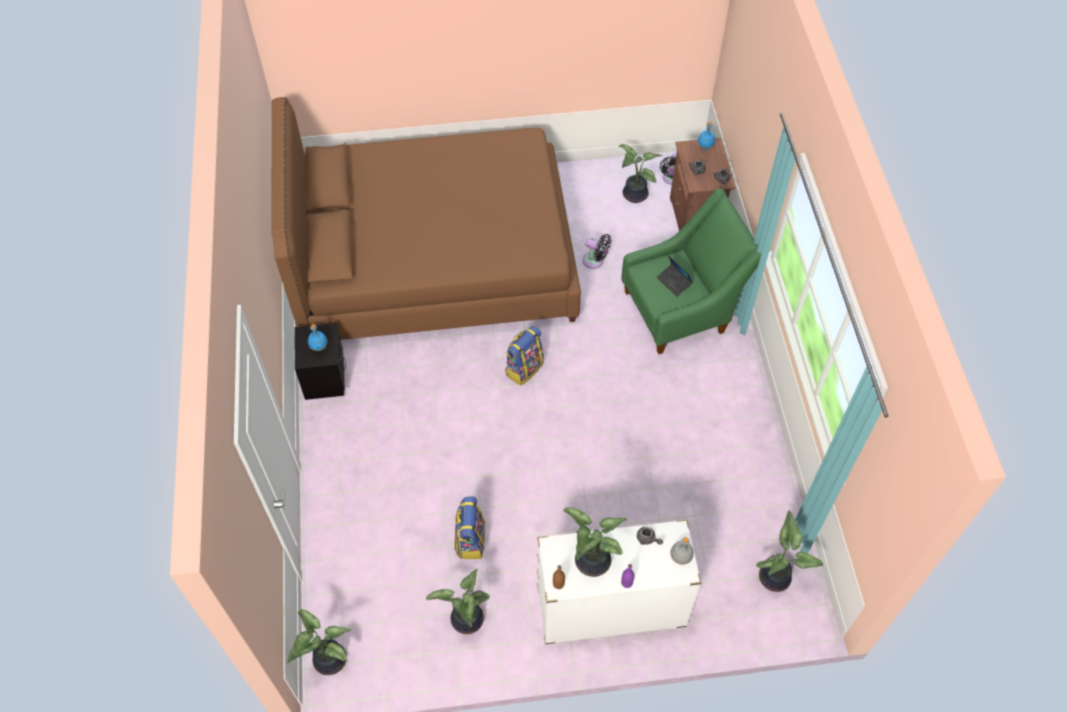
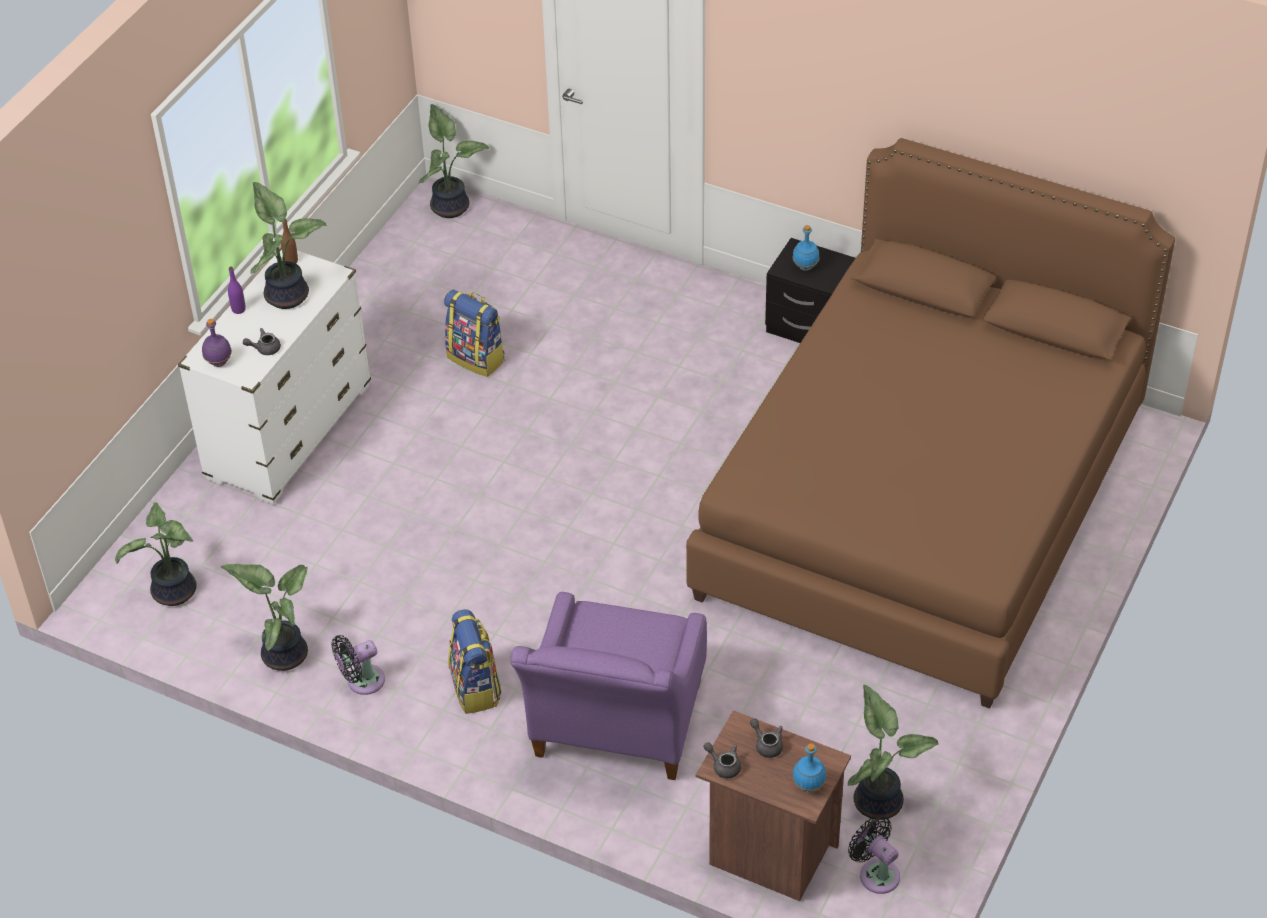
camera: 125 degrees right, 10 degrees down
potted plant [426,569,490,634] -> potted plant moved to [221,564,308,671]
backpack [505,326,544,386] -> backpack moved to [448,609,502,714]
black fan [582,234,611,269] -> black fan moved to [331,635,385,695]
green armchair [621,188,761,354] -> purple armchair [510,592,707,780]
laptop [657,255,693,297] -> none
grey bottle [670,537,694,565] -> purple bottle [202,319,232,367]

